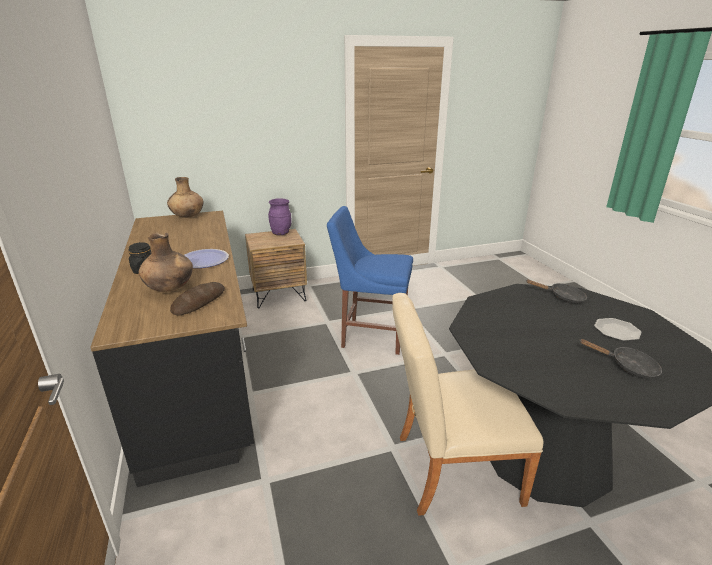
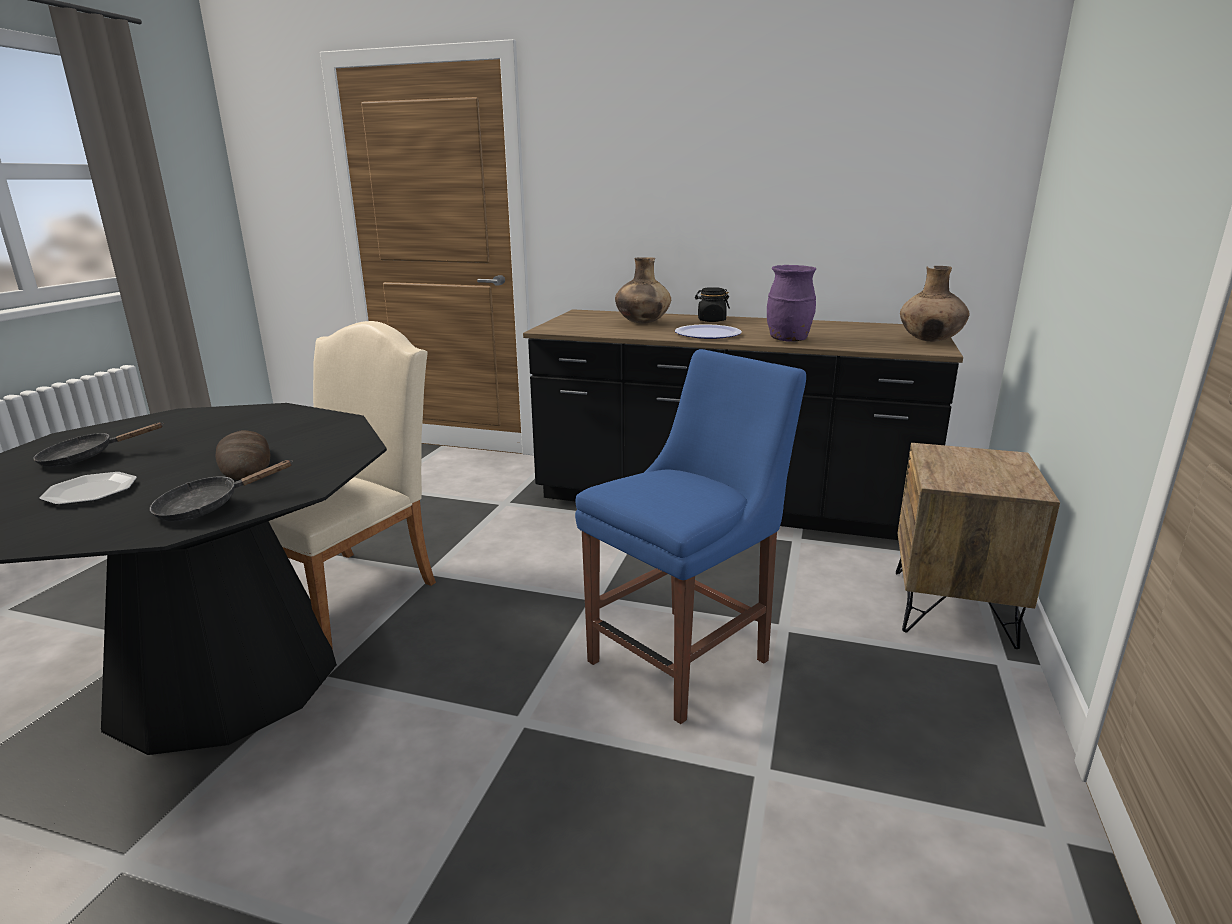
camera: 125 degrees right, 5 degrees down
bread [170,282,225,316] -> bread moved to [215,430,271,480]
purple vase [268,198,292,235] -> purple vase moved to [767,265,816,342]

